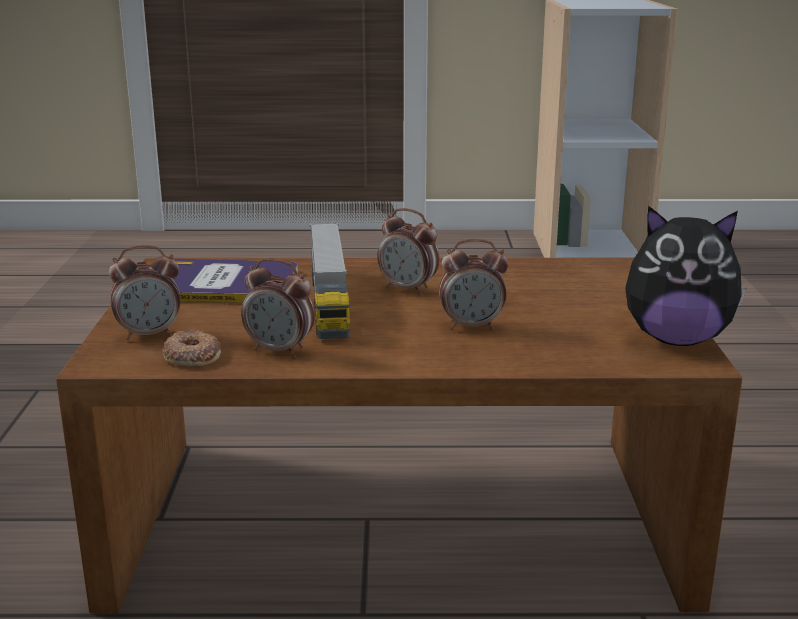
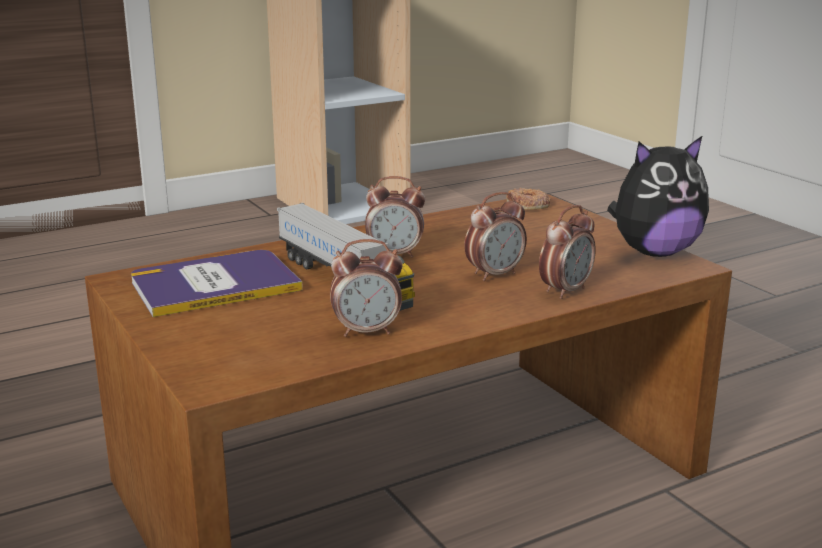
camera: 30 degrees left, 0 degrees up
alarm clock [109,245,180,340] -> alarm clock moved to [539,205,596,299]
donut [162,330,221,366] -> donut moved to [506,188,551,210]

